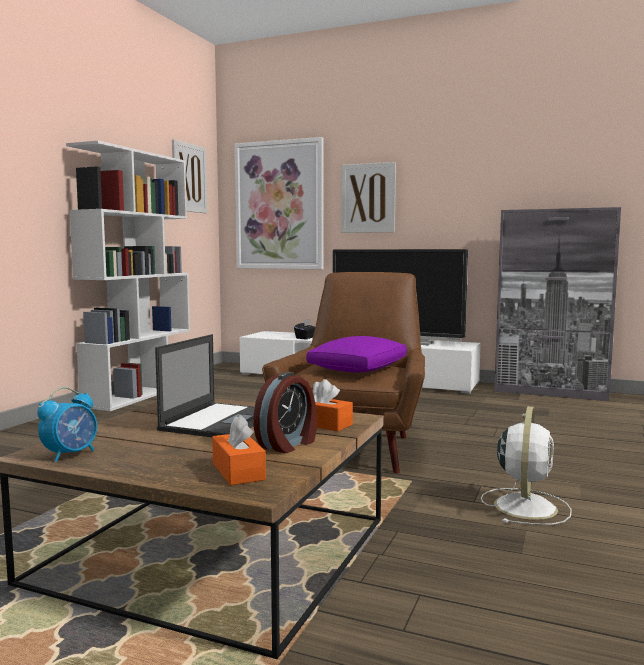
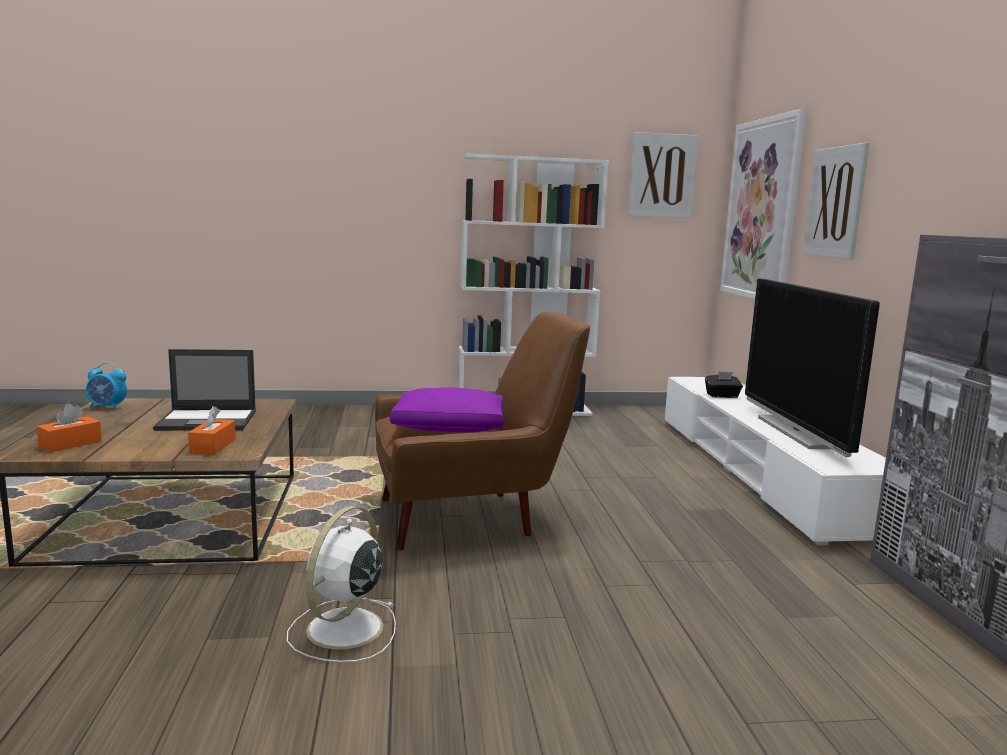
camera: 60 degrees right, 5 degrees up
alarm clock [254,372,317,453] -> none
white fan [481,406,572,525] -> white fan turned 120 degrees clockwise [287,506,396,663]

